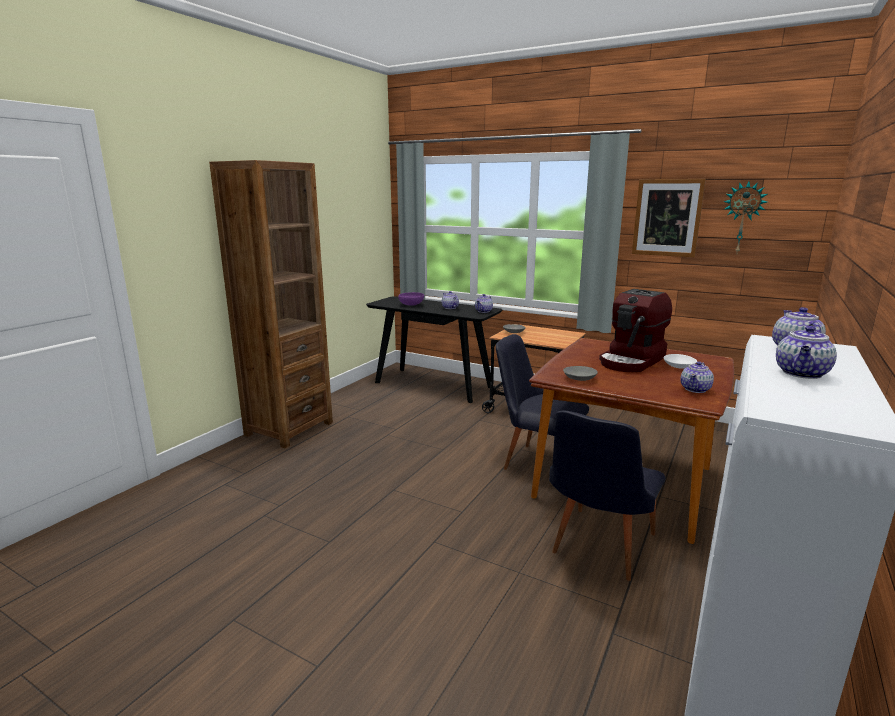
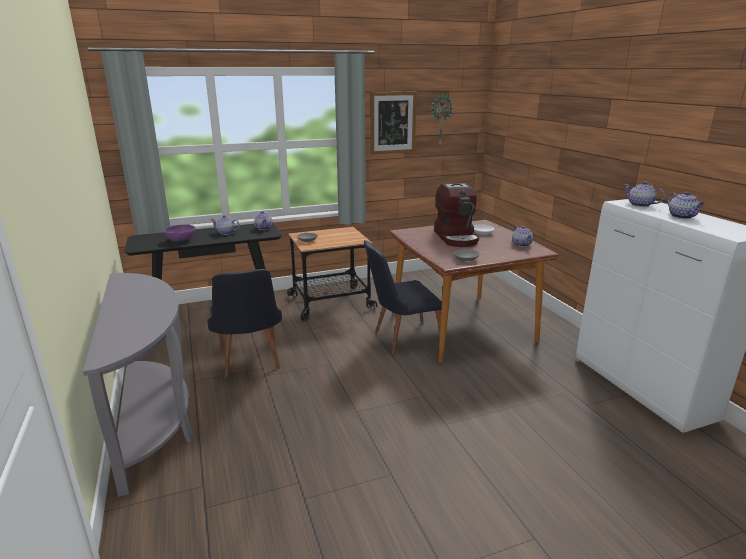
camera: 50 degrees left, 5 degrees up
brown bookcase [209,160,333,448] -> grey console table [83,273,193,497]
black chair [549,411,666,581] -> black chair moved to [207,269,282,377]

